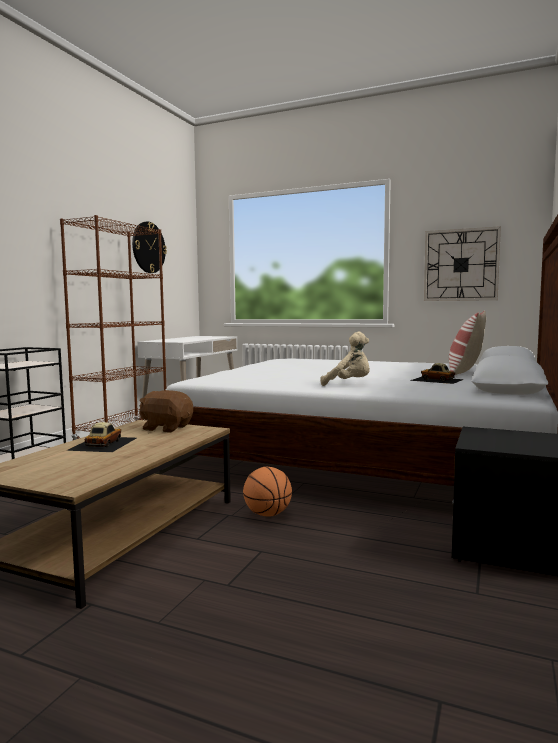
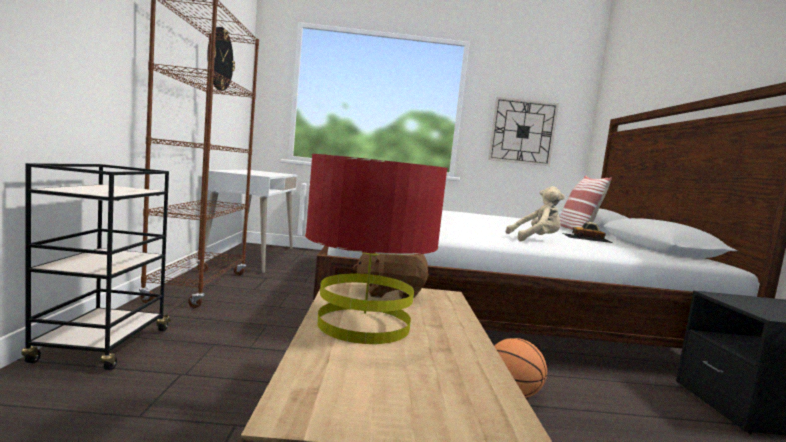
camera: 25 degrees left, 0 degrees up
toy car [66,422,136,452] -> red table lamp [305,154,448,344]

